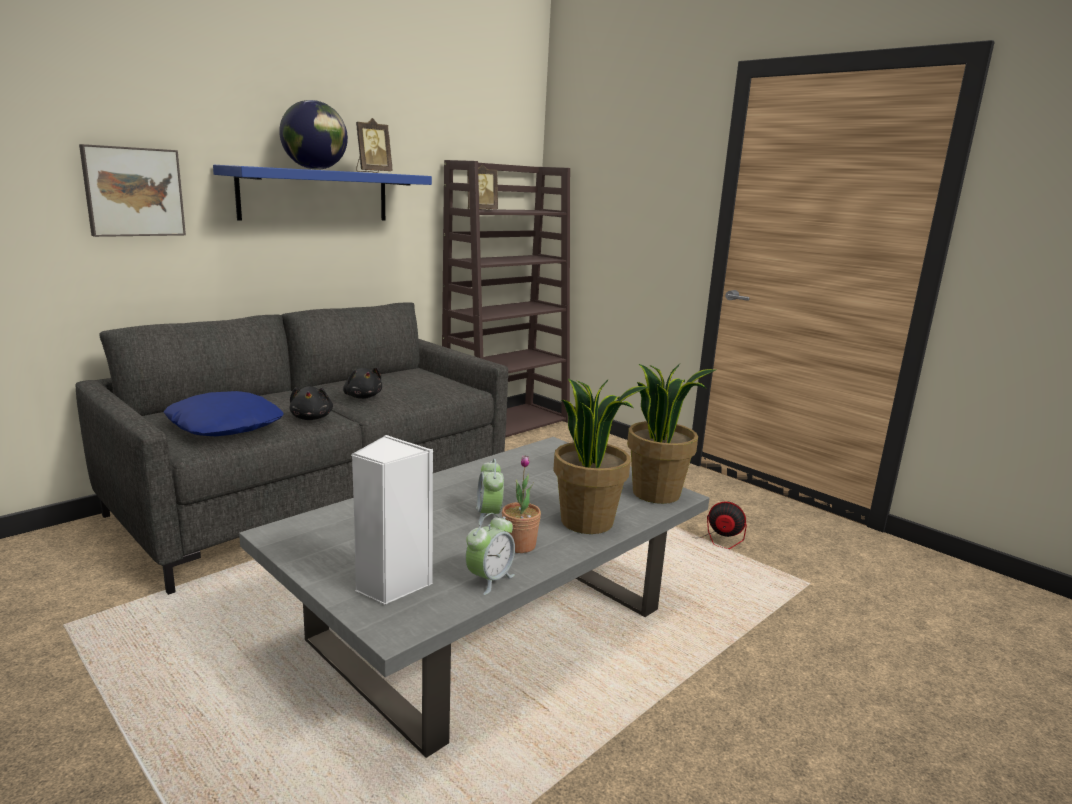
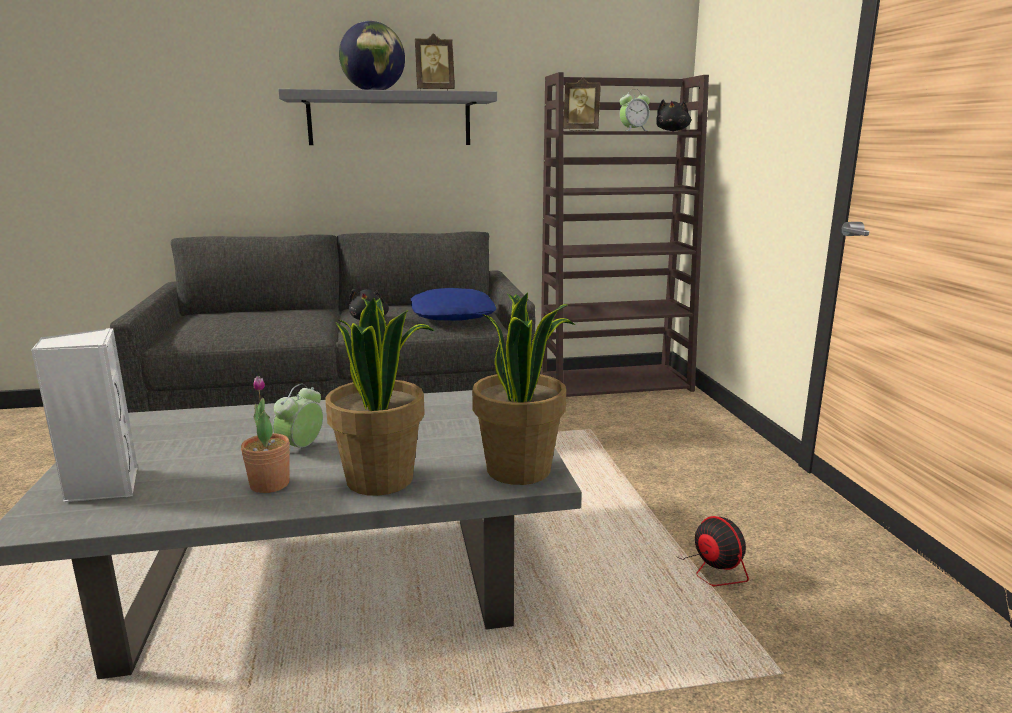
camera: 35 degrees right, 0 degrees up
picture [79,144,186,237] -> none
blue pillow [164,391,283,436] -> blue pillow moved to [411,288,496,321]
blue shelf [213,165,432,221] -> grey shelf [278,89,497,145]
black plush toy [289,386,333,420] -> black plush toy moved to [656,100,691,131]
alarm clock [466,513,515,595] -> alarm clock moved to [620,89,650,131]

